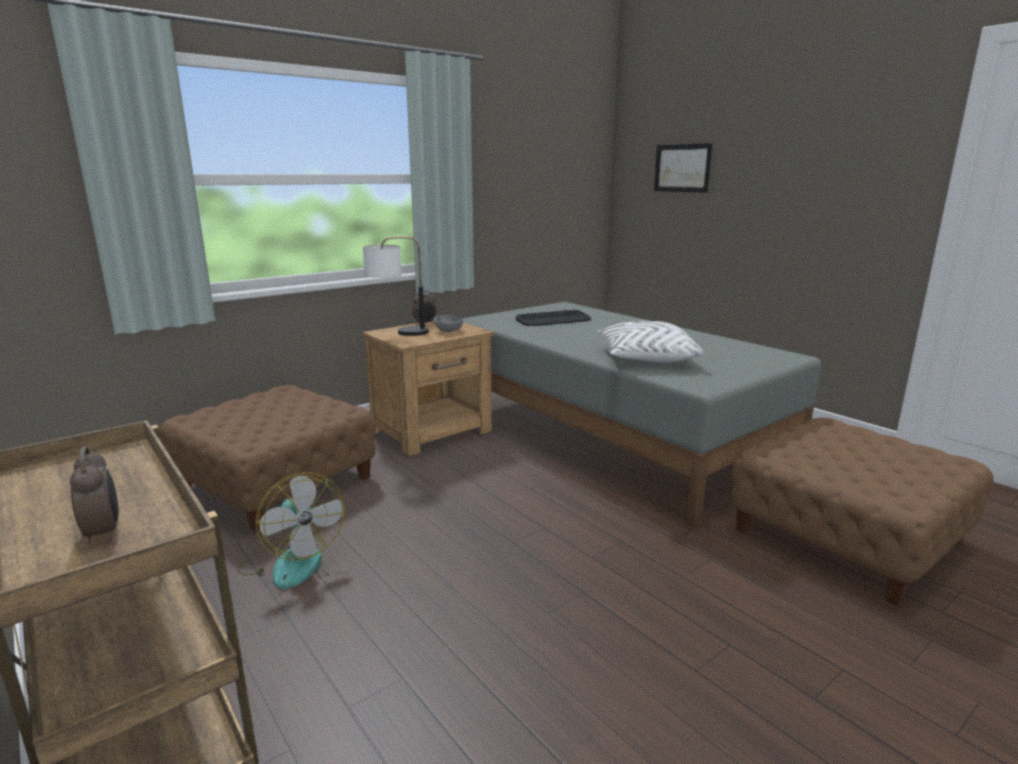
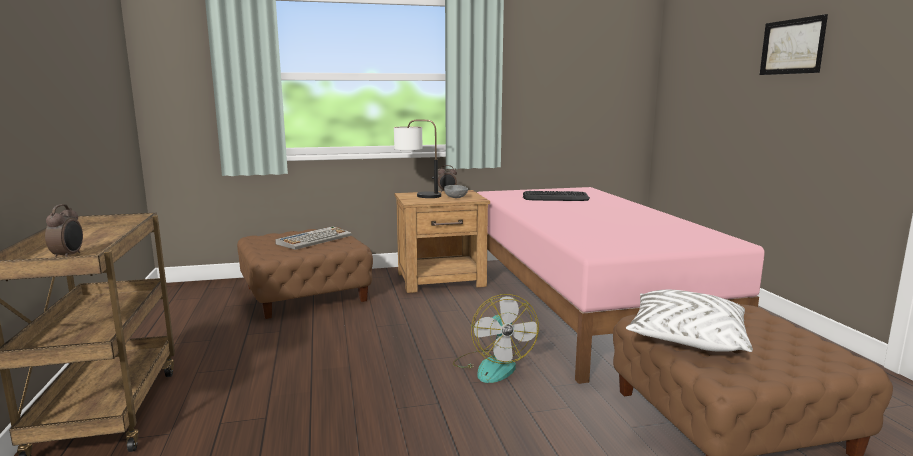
camera: 25 degrees right, 5 degrees down
fan [237,473,345,589] -> fan moved to [453,294,539,383]
grey bed [462,302,821,530] -> pink bed [477,187,765,384]
white pillow [597,321,706,362] -> white pillow moved to [626,290,753,352]
picture [654,143,712,193] -> picture moved to [760,14,828,75]
none -> keyboard [275,226,352,250]

